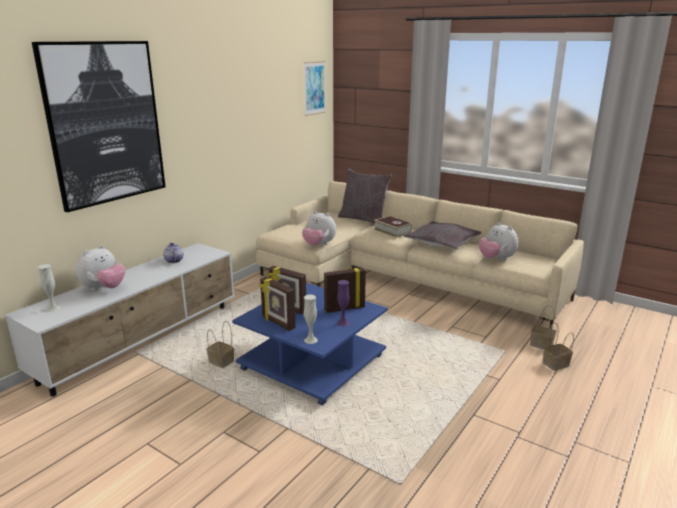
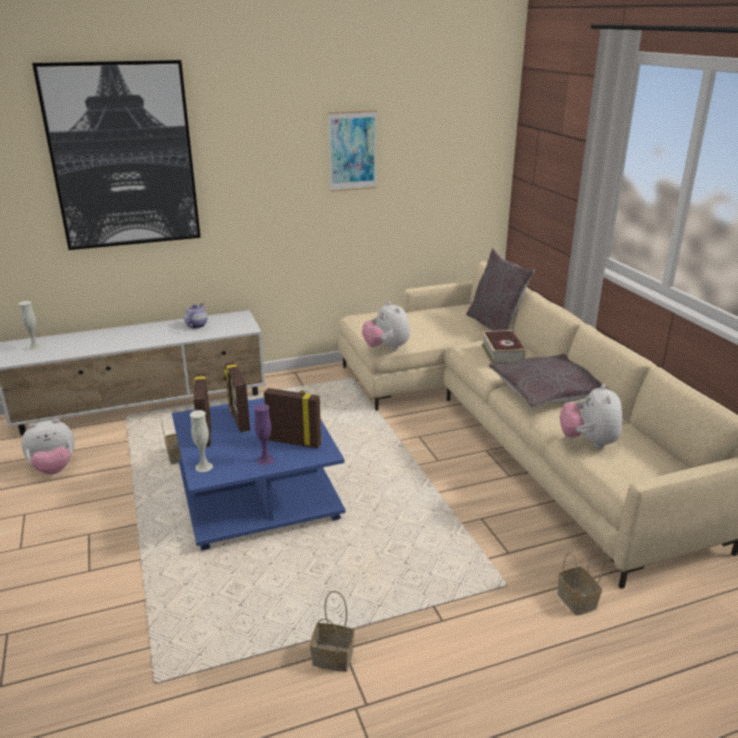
camera: 35 degrees right, 5 degrees up
plush toy [76,245,125,291] -> plush toy moved to [21,419,75,474]
picture [304,61,326,116] -> picture moved to [328,110,377,192]
basket [543,323,574,371] -> basket moved to [310,591,354,672]

